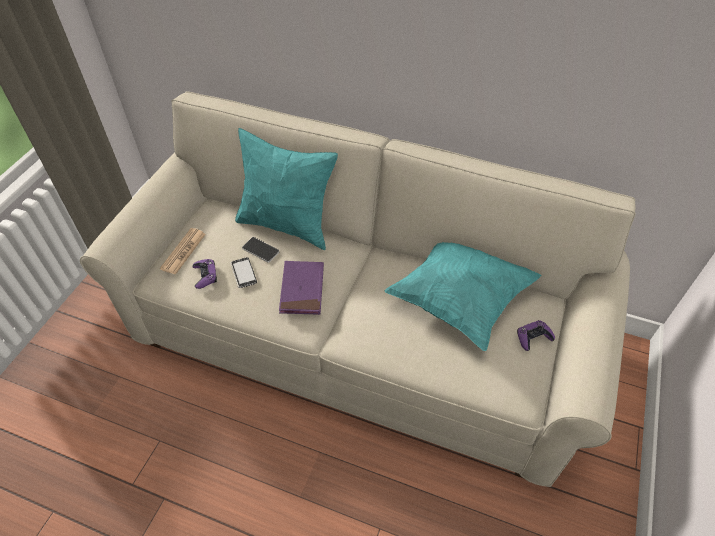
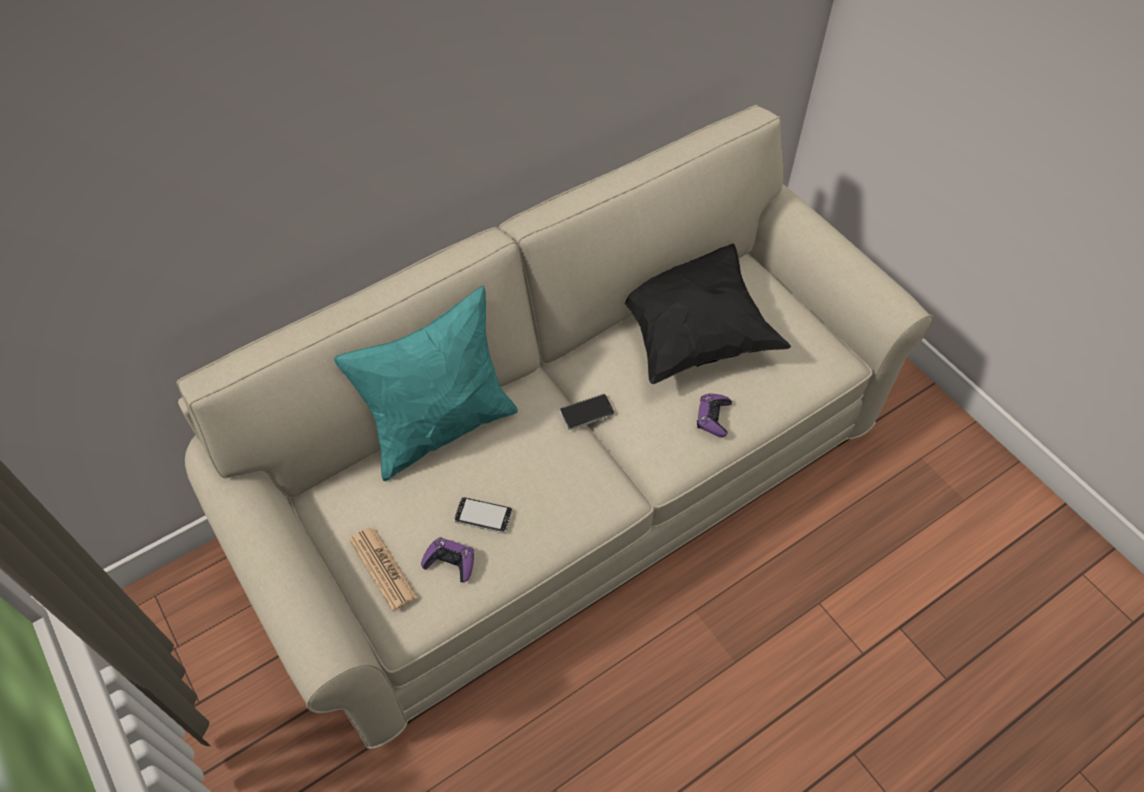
camera: 55 degrees left, 5 degrees up
phone [242,237,279,263] -> phone moved to [560,394,615,430]
purple book [279,261,324,315] -> none
turquoise pillow [385,242,541,351] -> black pillow [625,243,791,384]
purple game controller [517,320,555,351] -> purple game controller moved to [697,393,732,437]

